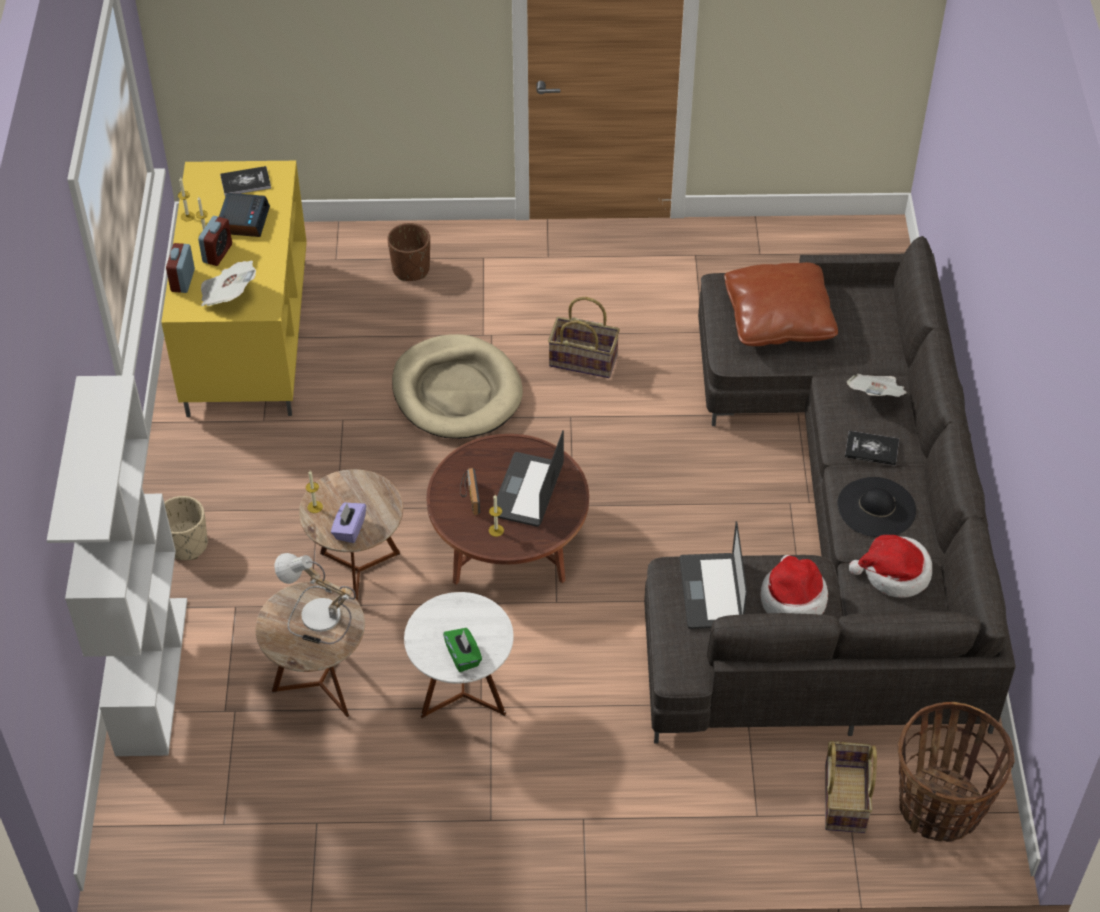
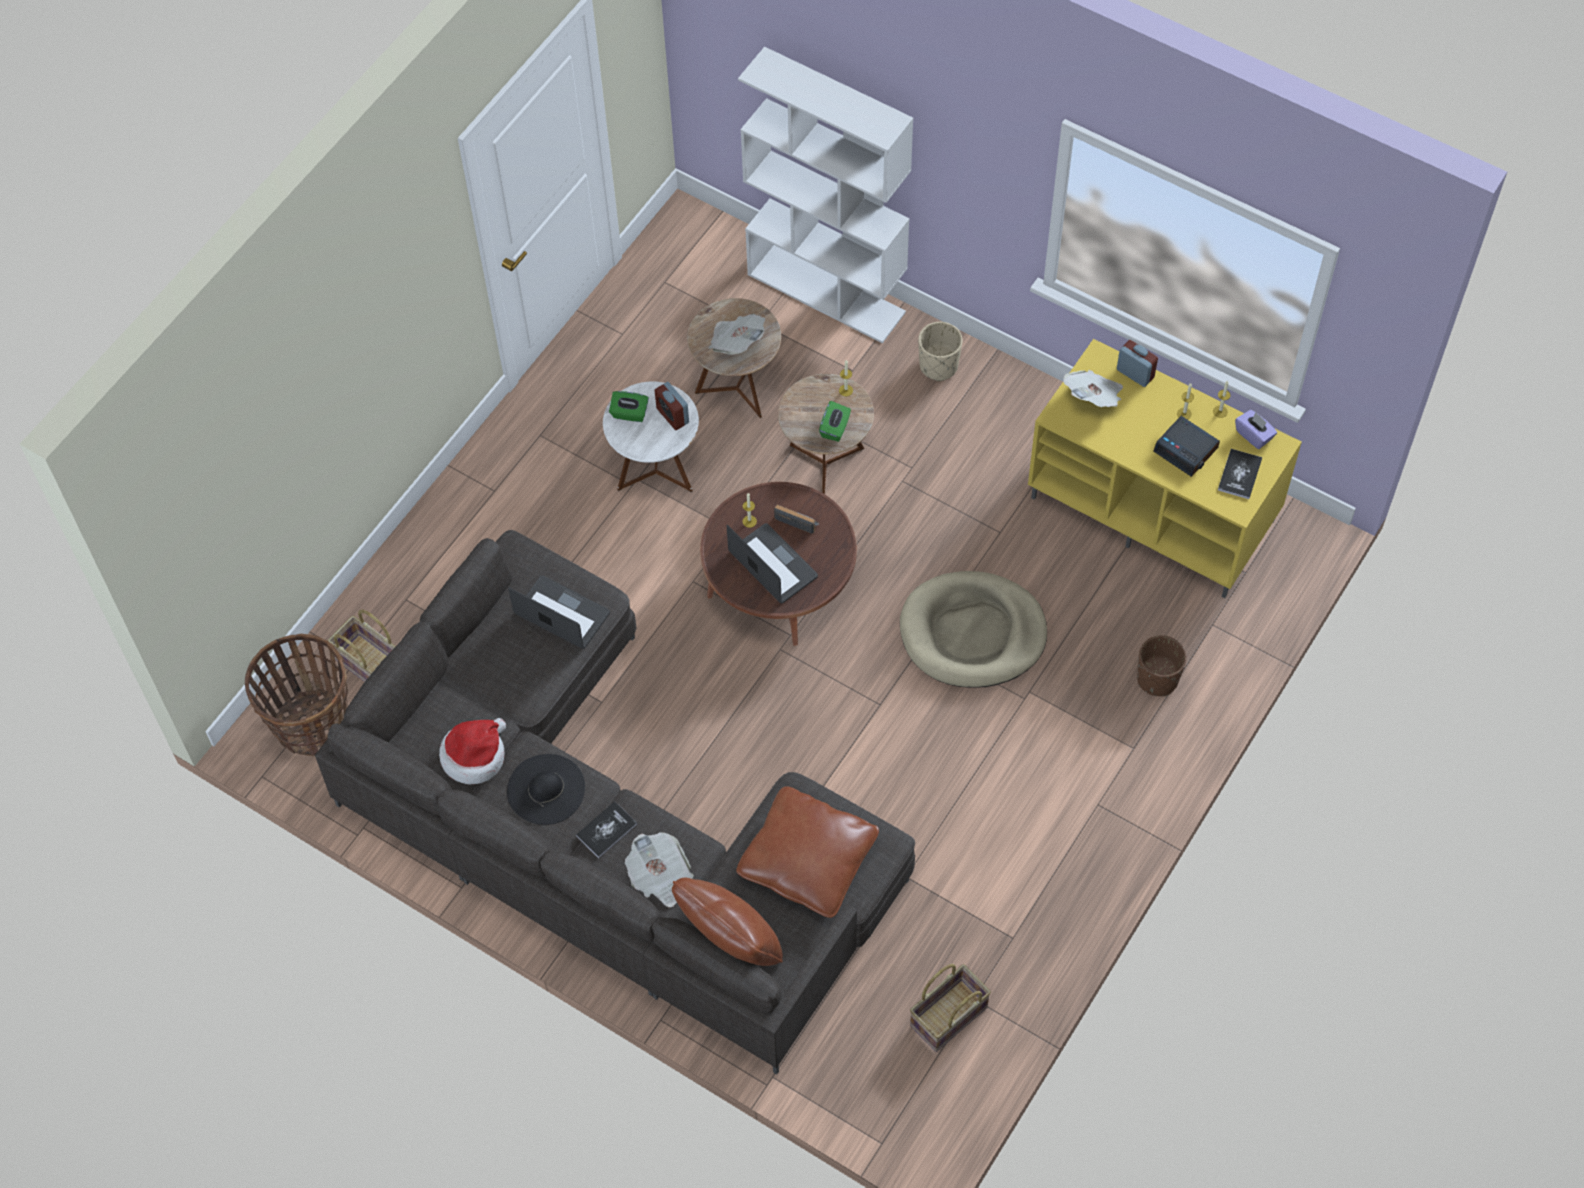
camera: 125 degrees right, 10 degrees up
alarm clock [198,216,232,266] -> alarm clock moved to [655,382,689,430]
table lamp [274,553,356,644] -> newspaper [708,314,766,355]
purple tissue box [331,503,366,543] -> purple tissue box moved to [1235,410,1277,449]
basket [548,297,620,378] -> basket moved to [910,964,991,1052]
hat [760,555,828,615] -> none
none -> brown pillow [672,878,783,966]
none -> green tissue box [819,401,851,442]

